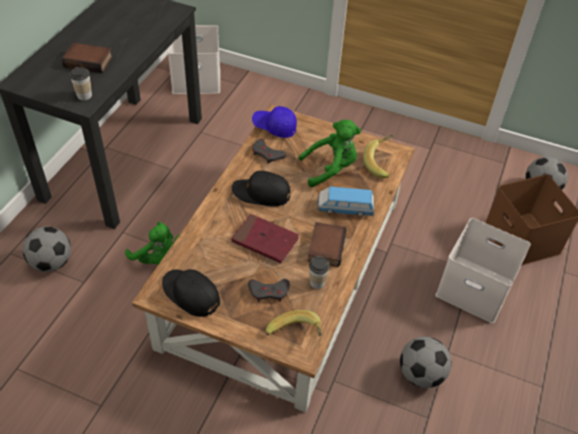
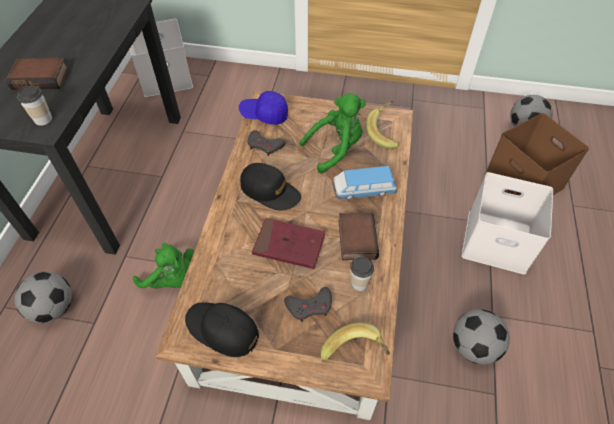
camera: 10 degrees left, 5 degrees up
black cap [232,171,290,207] -> black cap turned 150 degrees counterclockwise [240,163,301,211]

